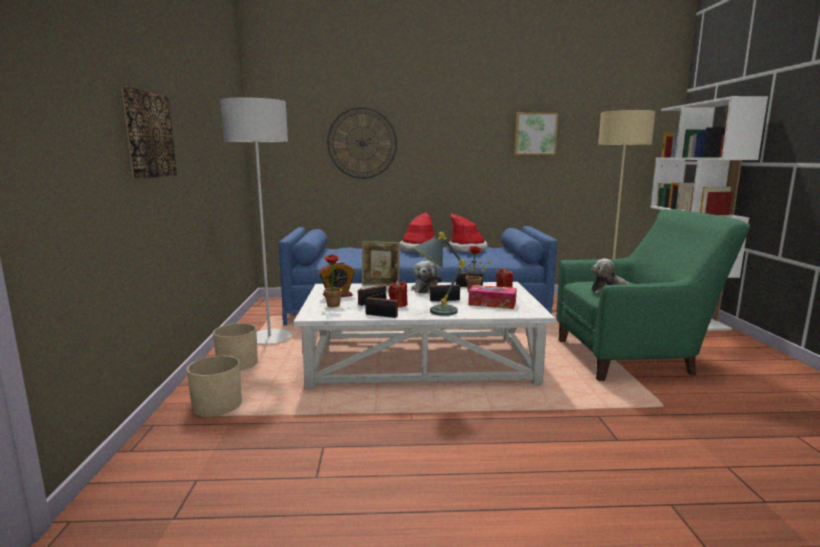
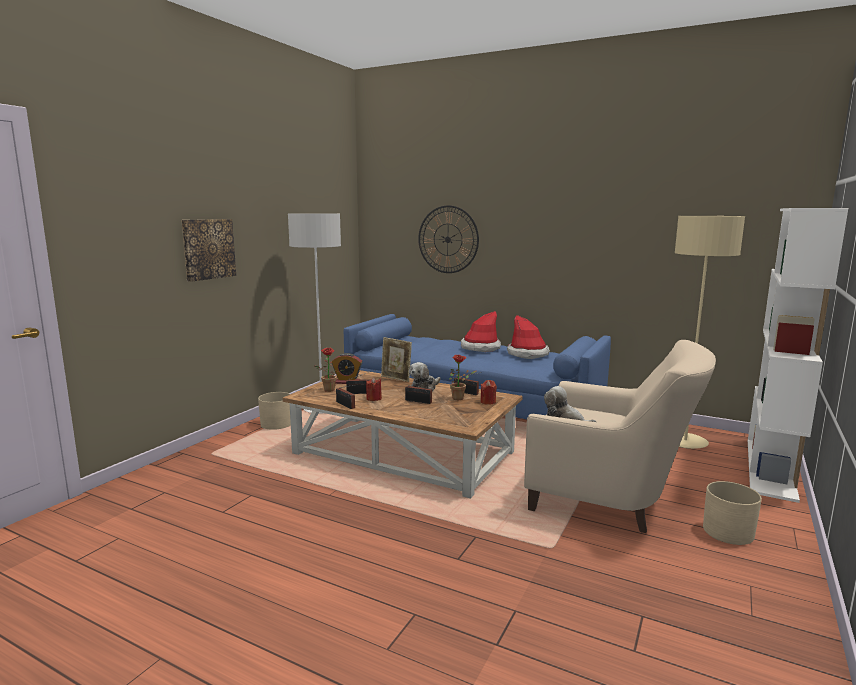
camera: 30 degrees right, 0 degrees up
beige planter [187,356,242,417] -> beige planter moved to [703,481,762,545]
white coffee table [294,282,555,389] -> brown coffee table [283,370,523,498]
grey table lamp [411,232,466,316] -> none
tissue box [468,285,517,309] -> none
picture [515,112,558,155] -> none
green armchair [556,209,750,381] -> beige armchair [524,340,716,533]

